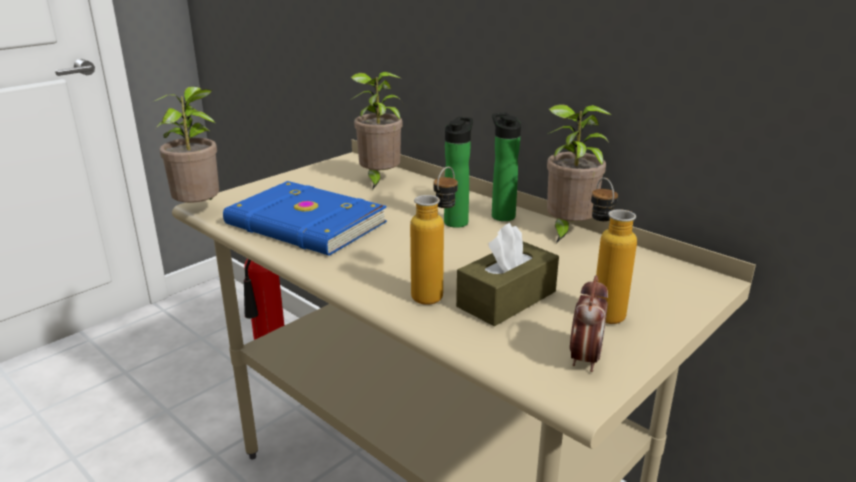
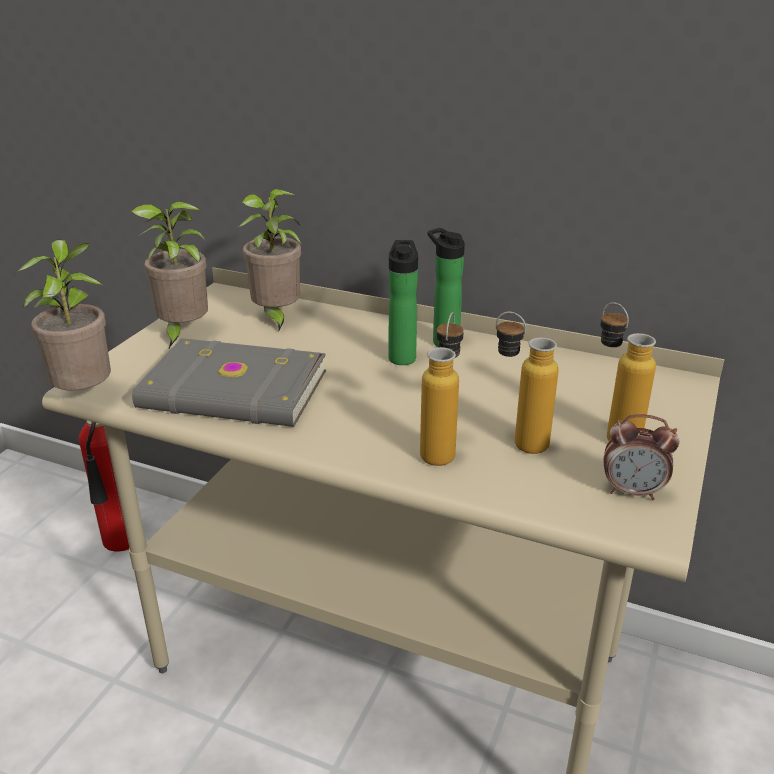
camera: 20 degrees left, 5 degrees up
blue book [223,181,387,256] -> grey book [132,338,326,427]
brown tissue box [456,223,559,327] -> bottle [496,312,559,454]
potted plant [547,104,612,243] -> potted plant moved to [131,201,208,348]
alarm clock [570,275,608,372] -> alarm clock turned 105 degrees clockwise [604,414,680,500]

